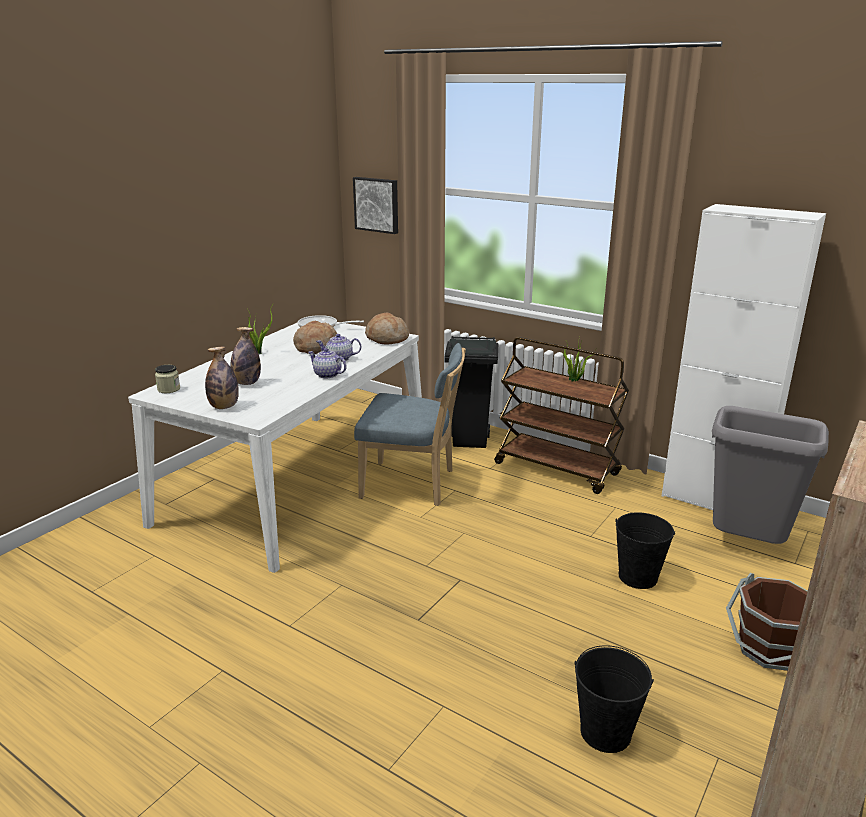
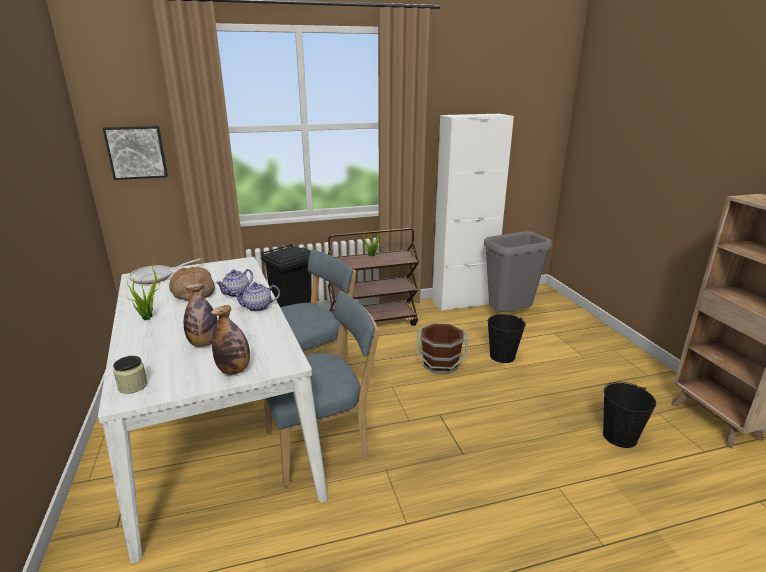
camera: 50 degrees left, 0 degrees up
bread [365,313,409,345] -> none
brown bucket [726,573,808,671] -> brown bucket moved to [416,323,468,374]
none -> blue chair [264,291,380,487]

